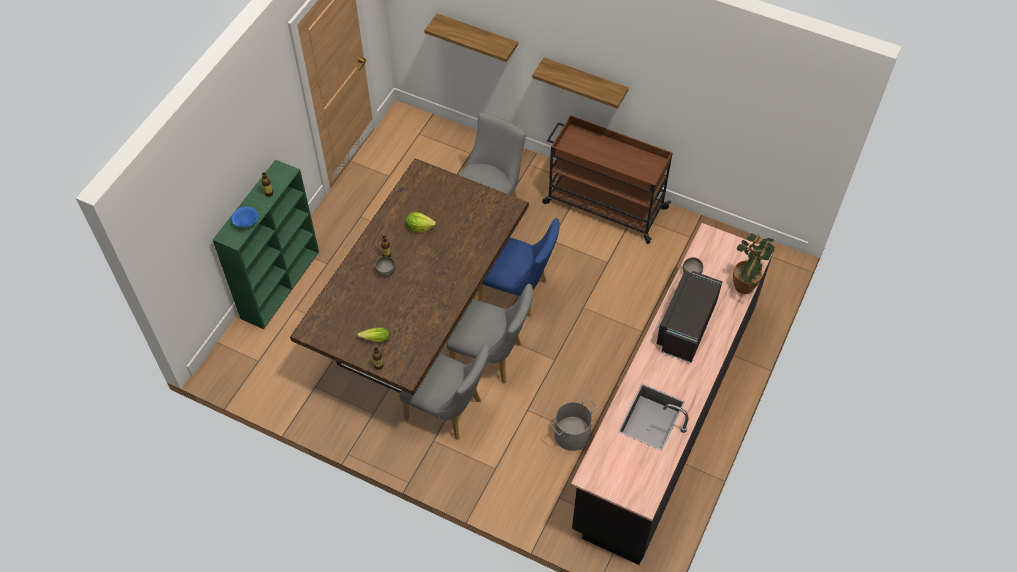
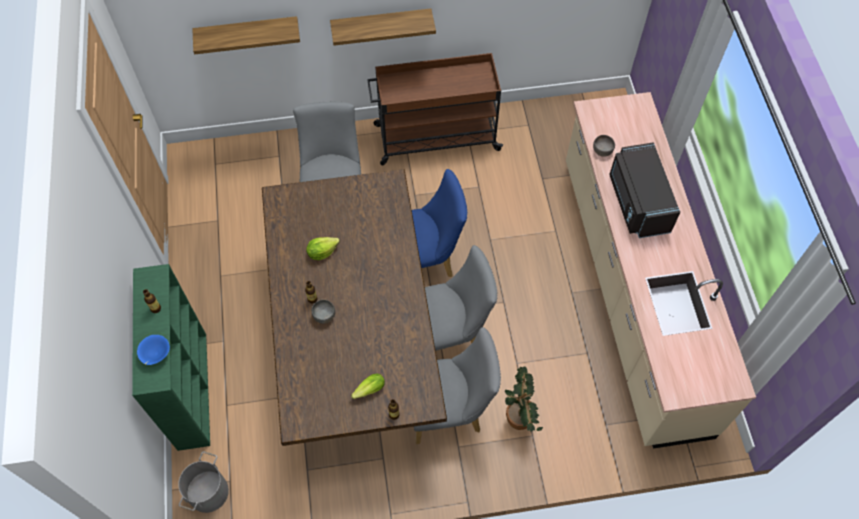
camera: 35 degrees left, 5 degrees up
grey bucket [550,398,598,451] -> grey bucket moved to [178,451,229,513]
black counter [571,223,773,565] -> beige counter [566,92,756,449]
potted plant [733,233,775,294] -> potted plant moved to [505,367,543,431]

